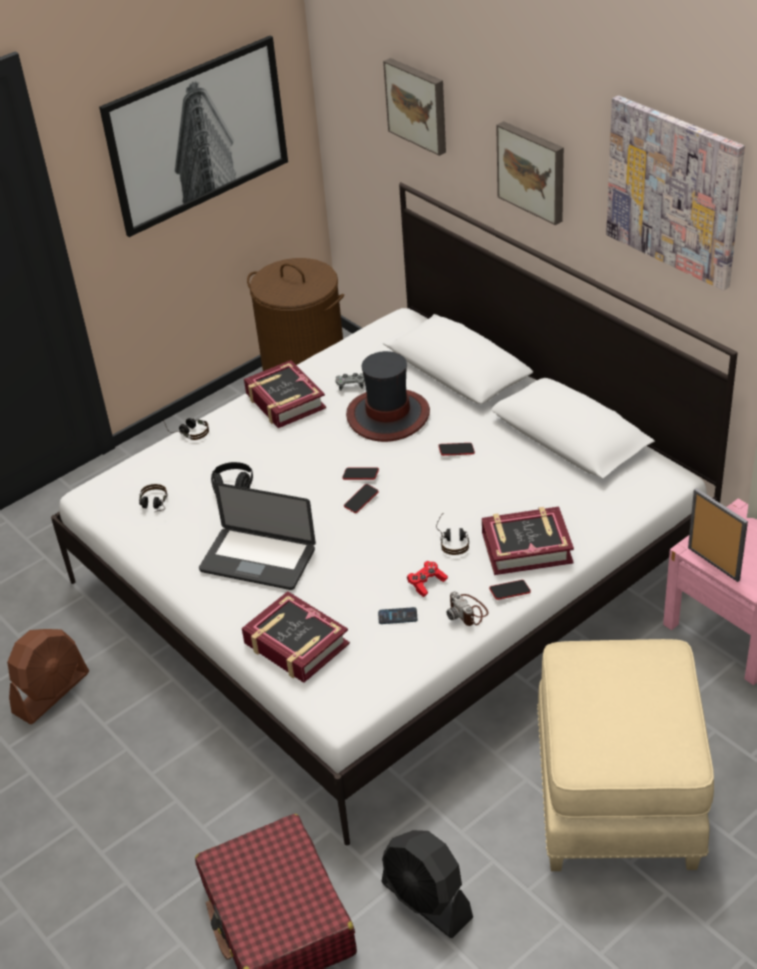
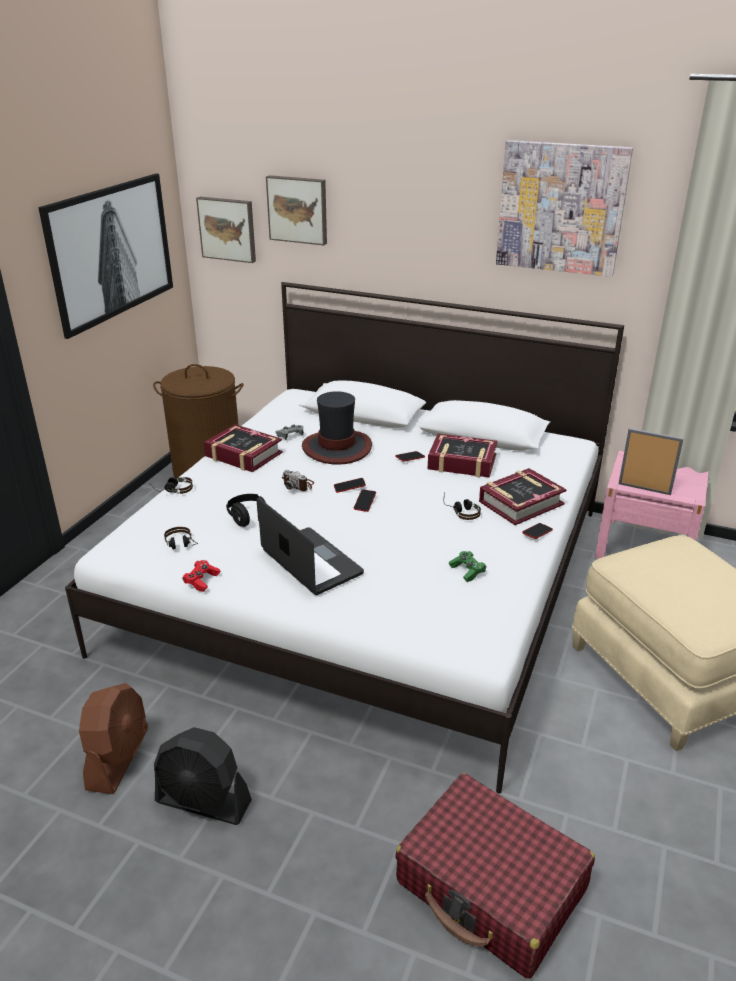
camera: 30 degrees left, 10 degrees down
laptop [199,483,316,590] -> laptop turned 120 degrees counterclockwise [257,498,364,595]
book [242,591,350,683] -> book moved to [428,434,498,478]
phone [378,607,417,624] -> green game controller [449,551,486,582]
black fan [381,830,473,938] -> black fan moved to [154,727,252,825]
red game controller [407,561,448,597] -> red game controller moved to [182,560,221,592]
camera [446,591,488,626] -> camera moved to [282,470,314,491]
picture [496,121,564,225] -> picture moved to [196,197,256,263]

